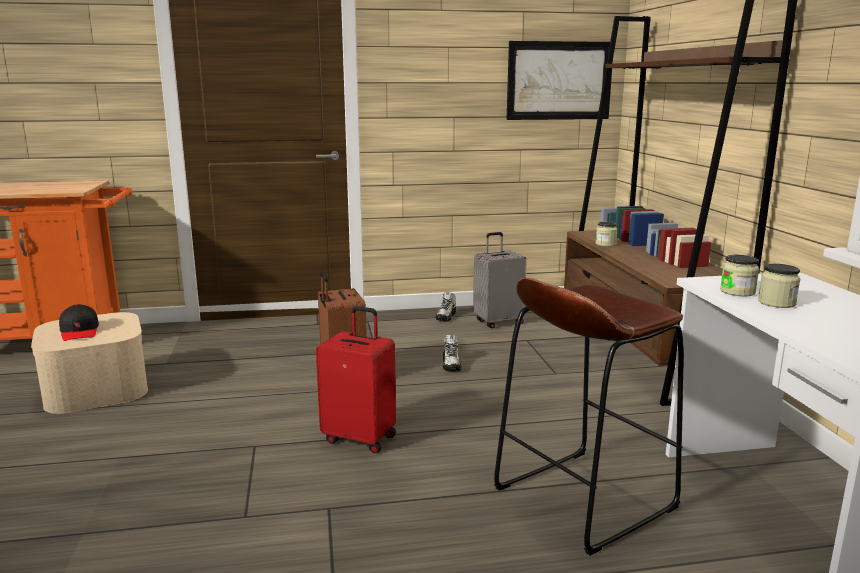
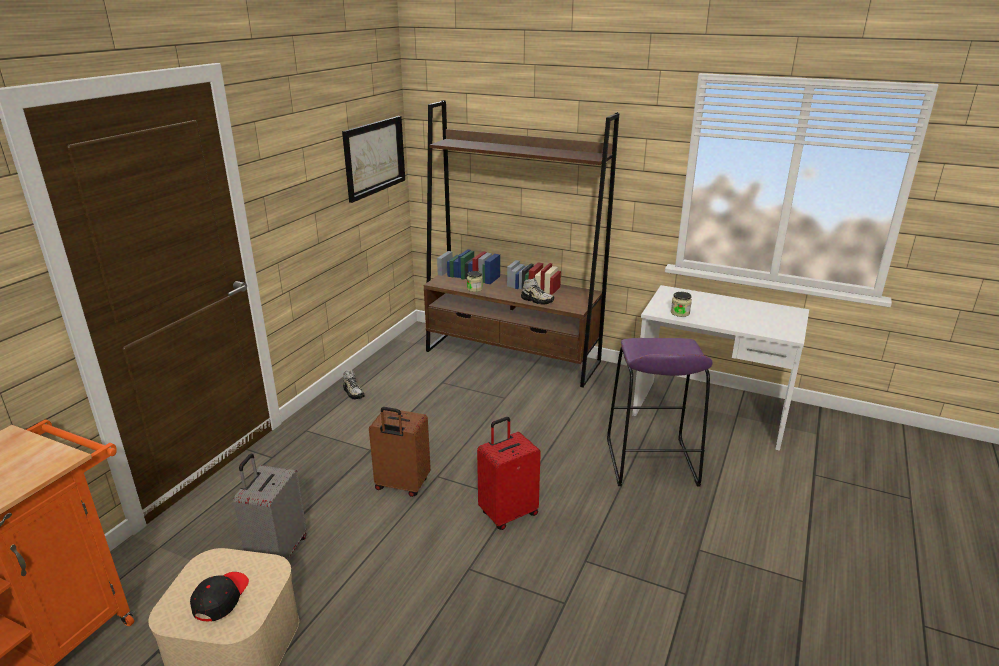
camera: 55 degrees left, 10 degrees up
black cap [59,304,99,341] -> black cap turned 90 degrees counterclockwise [190,572,249,622]
shoe [443,335,461,371] -> shoe moved to [521,278,554,305]
grey suitcase [473,232,527,328] -> grey suitcase moved to [233,454,306,560]
brown stool [494,278,684,556] -> purple stool [607,338,712,486]
jar [758,264,800,308] -> none

